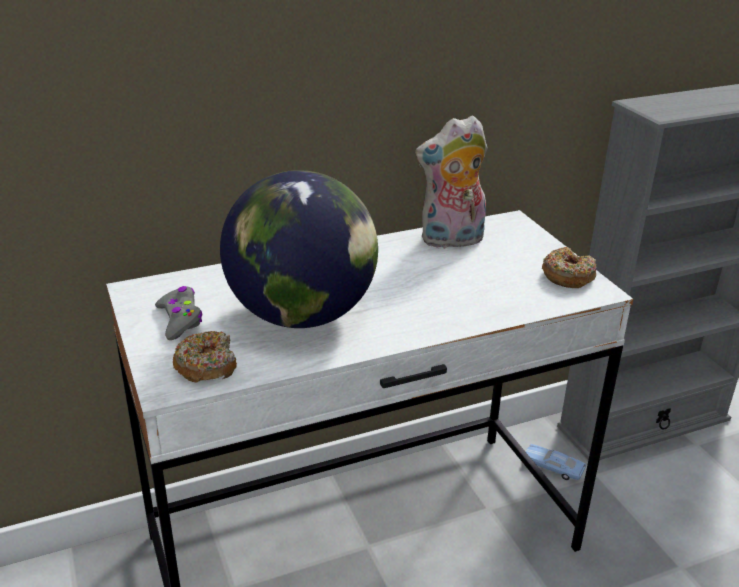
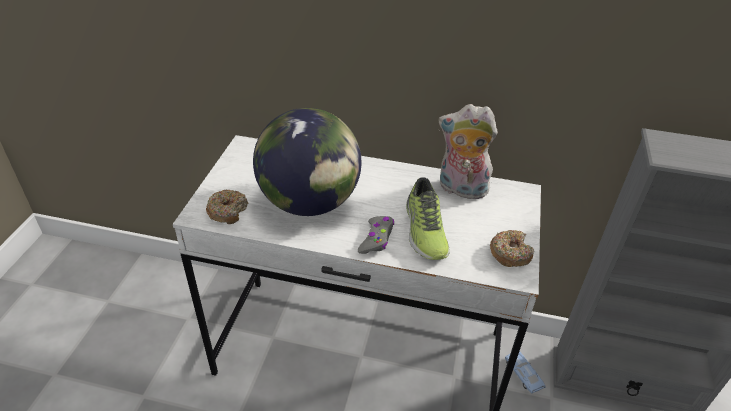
camera: 35 degrees right, 10 degrees up
grey game controller [155,286,202,340] -> grey game controller moved to [358,216,394,254]
none -> shoe [406,177,450,260]

